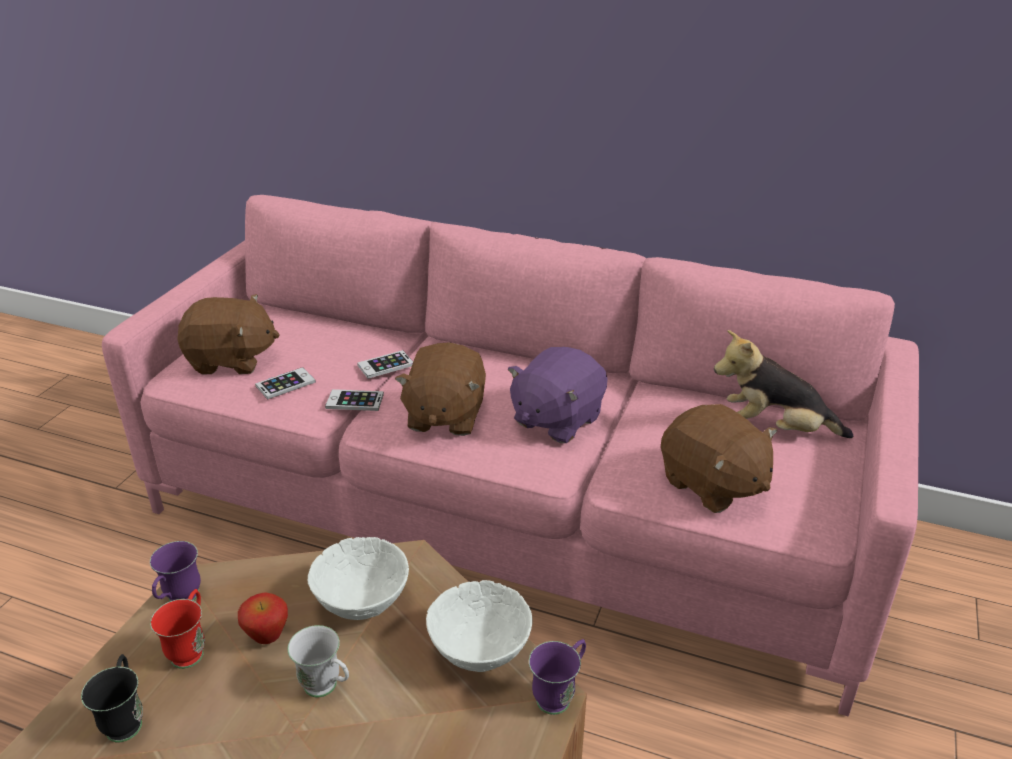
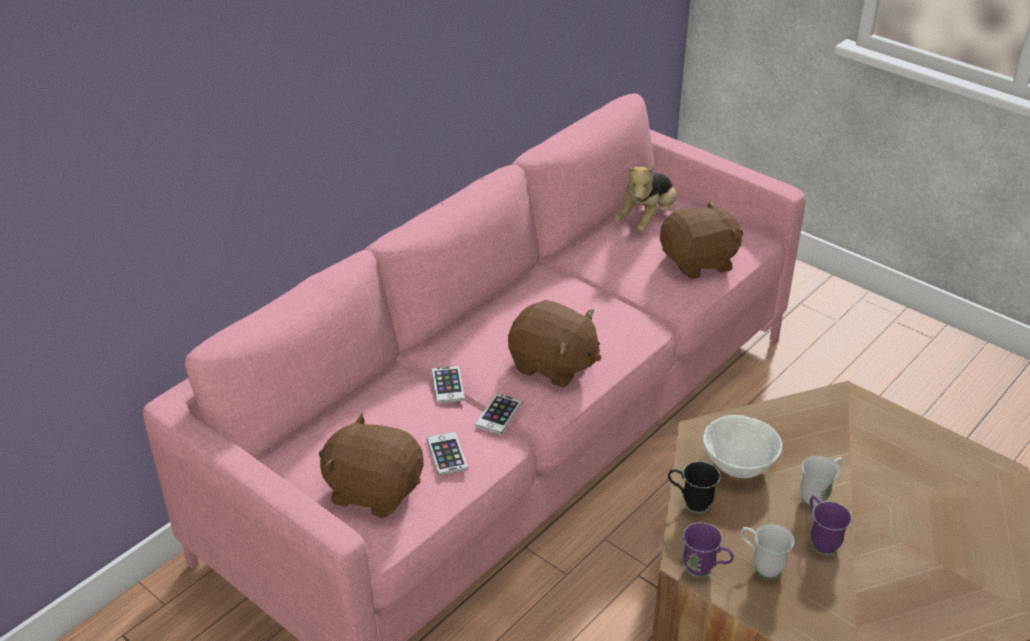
camera: 70 degrees left, 5 degrees up
black mug [81,654,143,742] -> black mug moved to [668,461,720,513]
red mug [150,589,205,669] -> white mug [740,524,795,579]
brown plush toy [177,294,280,375] -> brown plush toy turned 90 degrees counterclockwise [319,413,424,518]
apple [238,592,288,644] -> none
white bowl [426,580,532,672] -> none
purple plush toy [508,347,607,443] -> none
purple mug [529,639,586,715] -> purple mug moved to [810,495,852,555]

